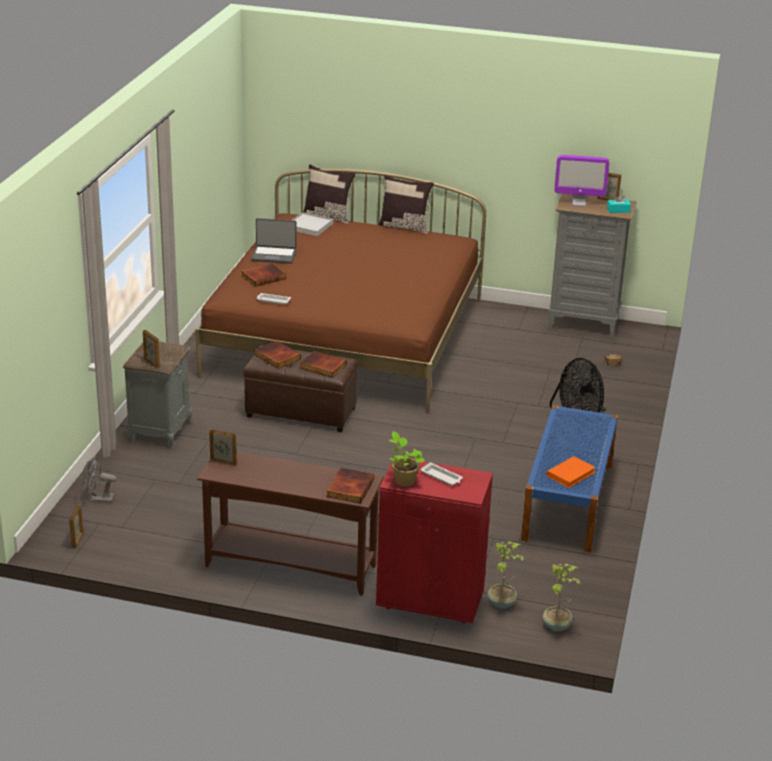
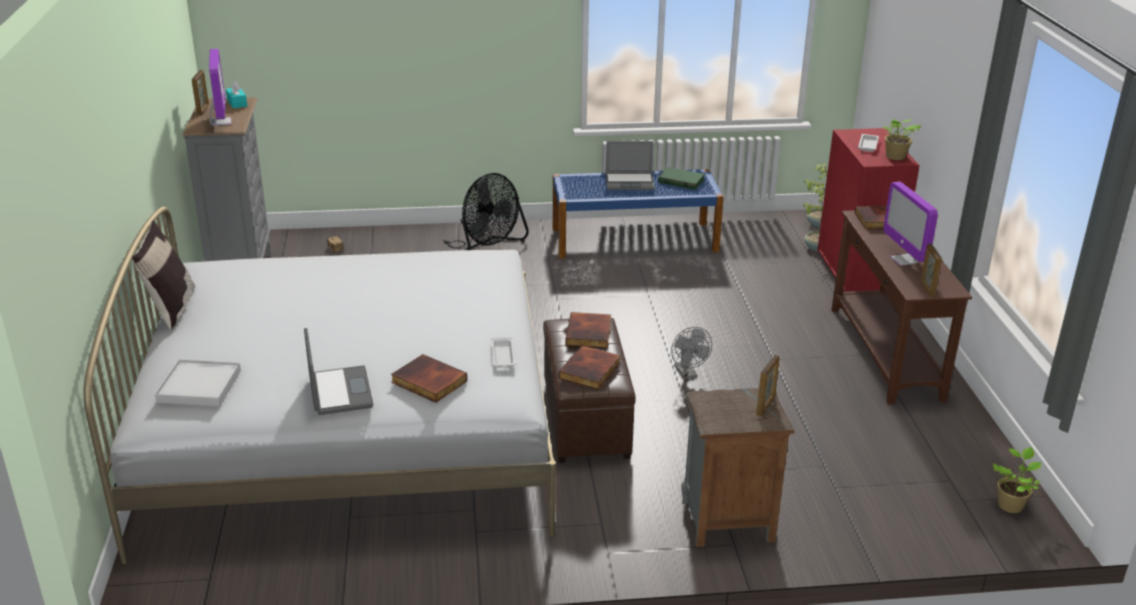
camera: 110 degrees left, 0 degrees up
picture frame [69,504,83,549] -> potted plant [993,447,1041,513]
grey fan [82,456,117,503] -> grey fan moved to [671,327,712,379]
brown bed [195,169,486,414] -> white bed [84,207,556,564]
pillow [303,164,356,223] -> none
orange book [546,456,596,488] -> green book [658,167,705,190]
none -> laptop [605,141,655,190]
none -> monitor [884,182,938,266]

